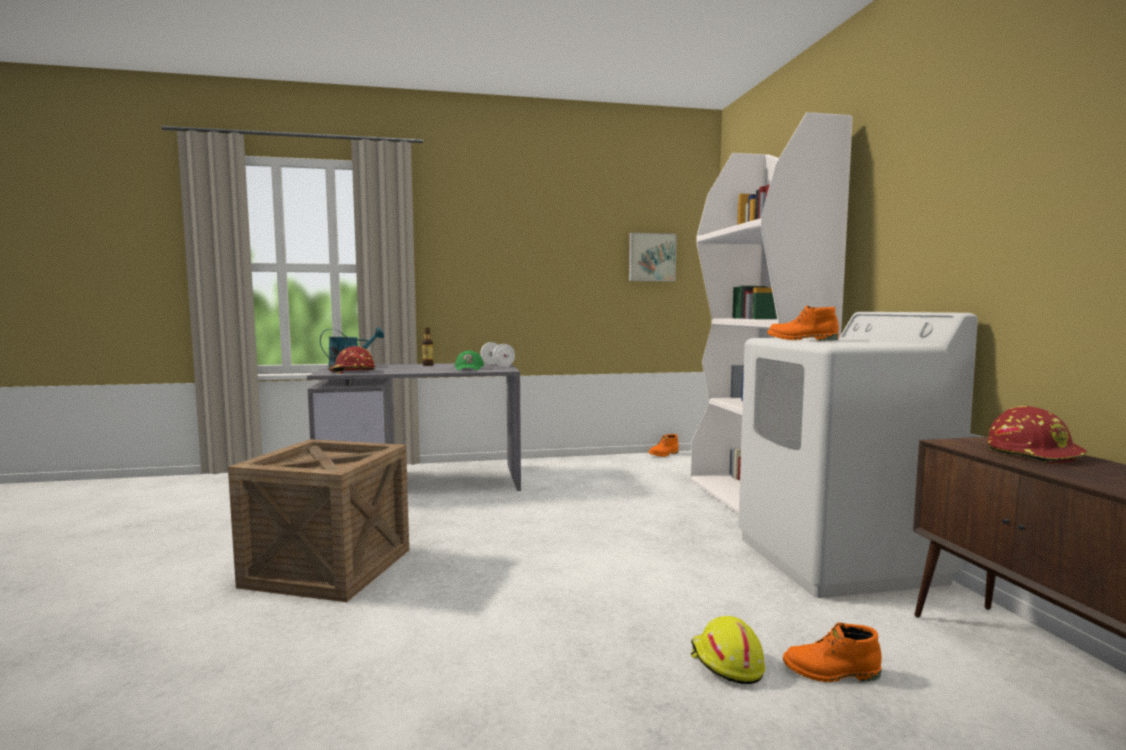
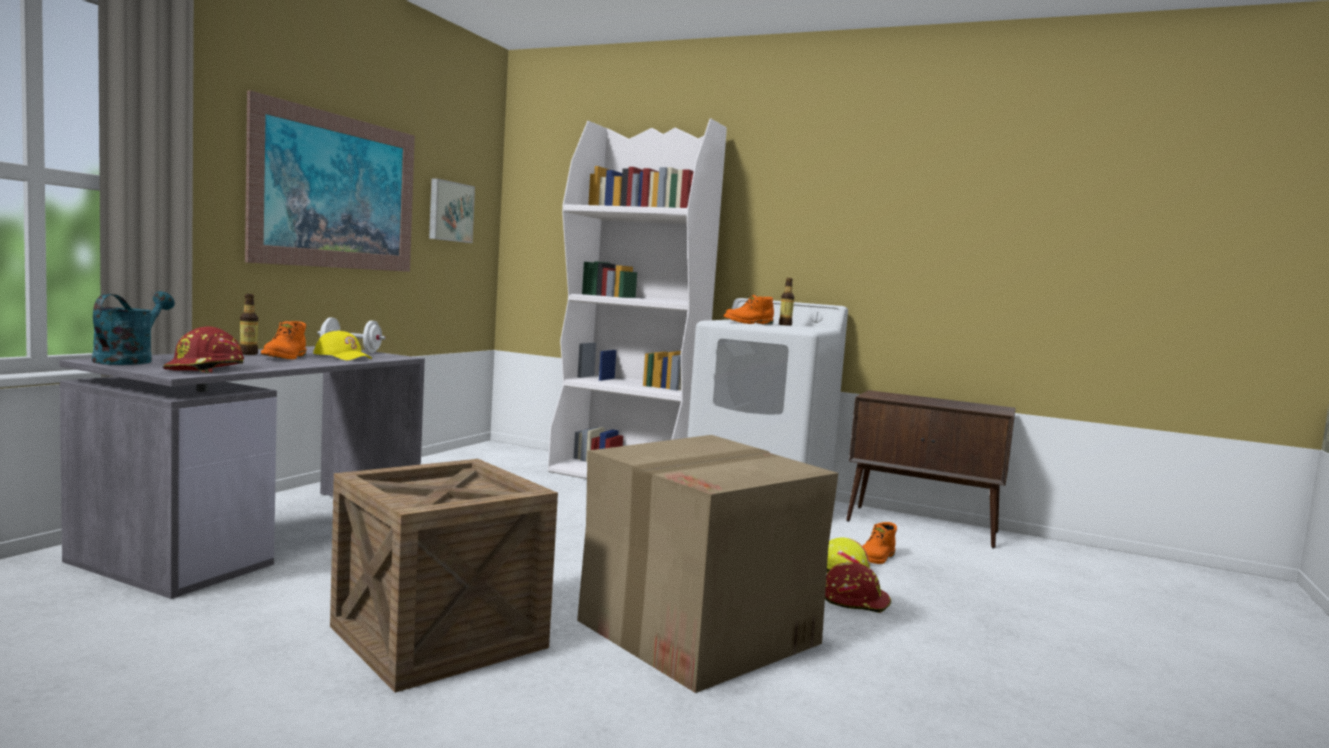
camera: 55 degrees left, 0 degrees up
green cap [455,350,484,371] -> yellow cap [313,331,372,360]
orange boot [648,434,679,457] -> orange boot moved to [261,321,306,359]
red hard hat [988,406,1088,463] -> red hard hat moved to [825,562,891,613]
none -> picture [245,90,415,272]
none -> cardboard box [577,435,838,693]
none -> bottle [779,278,794,326]

